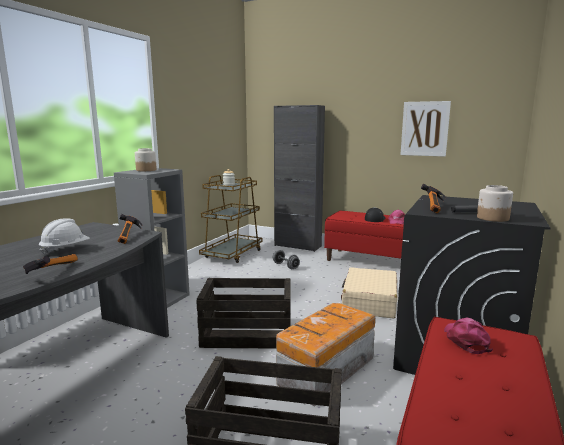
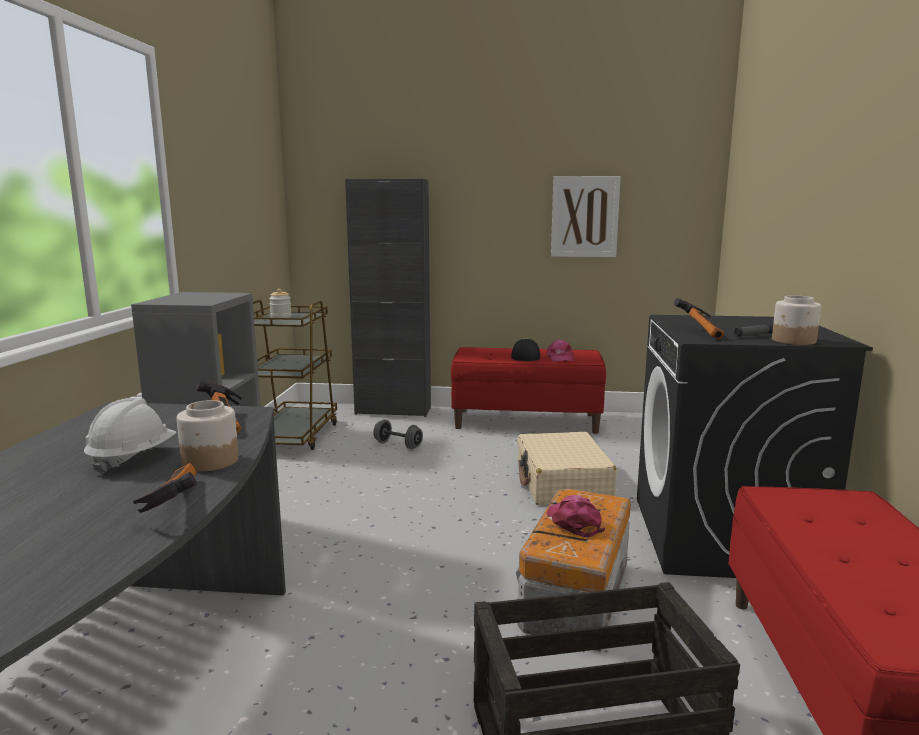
camera: 20 degrees left, 0 degrees up
jar [135,148,157,171] -> jar moved to [177,400,239,472]
crate [196,278,291,349] -> none
pink cap [444,318,493,354] -> pink cap moved to [546,495,605,537]

